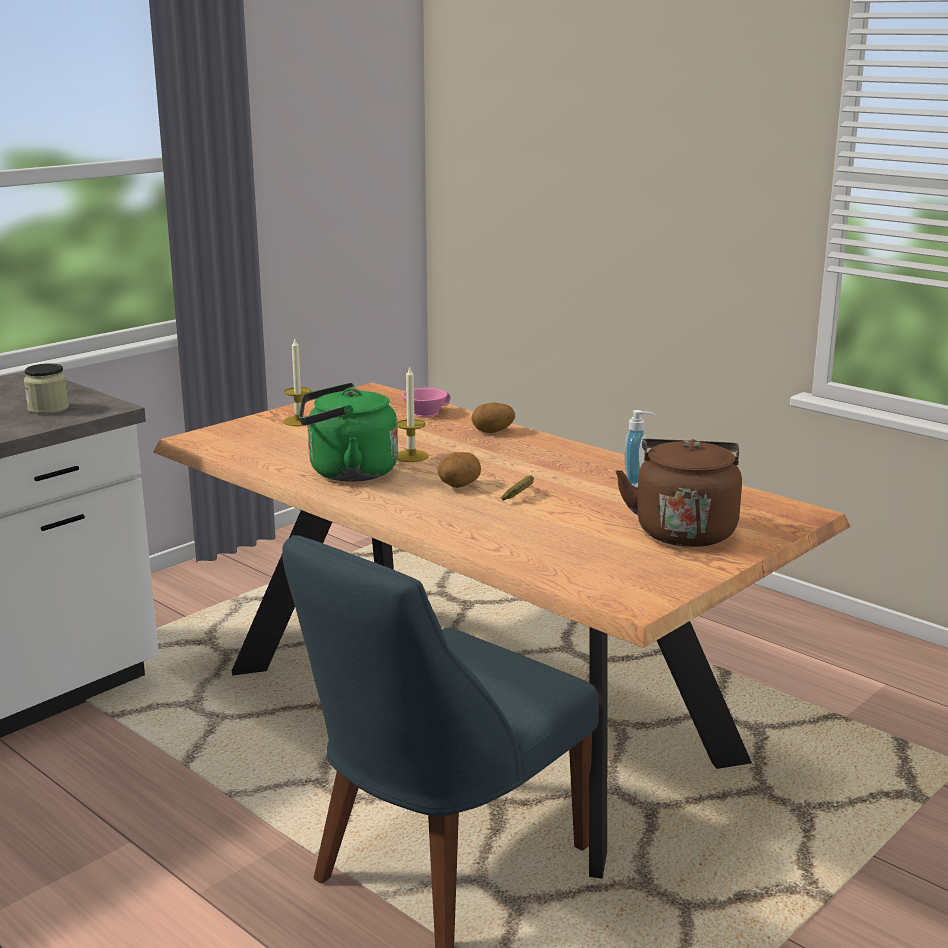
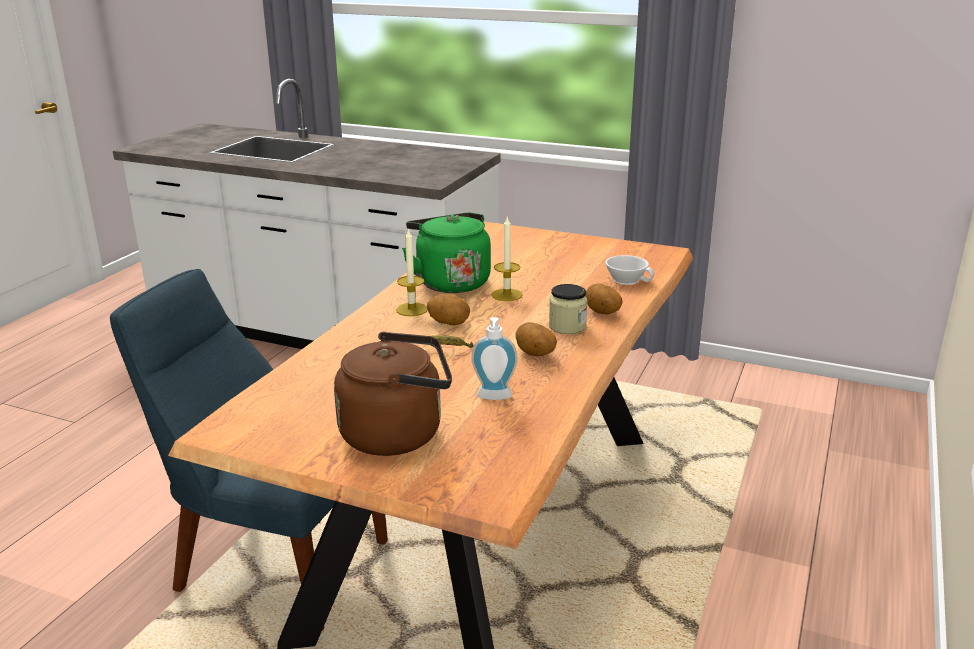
camera: 70 degrees right, 5 degrees up
jar [24,363,69,414] -> jar moved to [549,284,588,334]
candle [283,339,311,426] -> candle moved to [396,228,428,316]
pink cup [402,388,451,417] -> white cup [605,255,654,285]
none -> potato [515,322,557,356]

